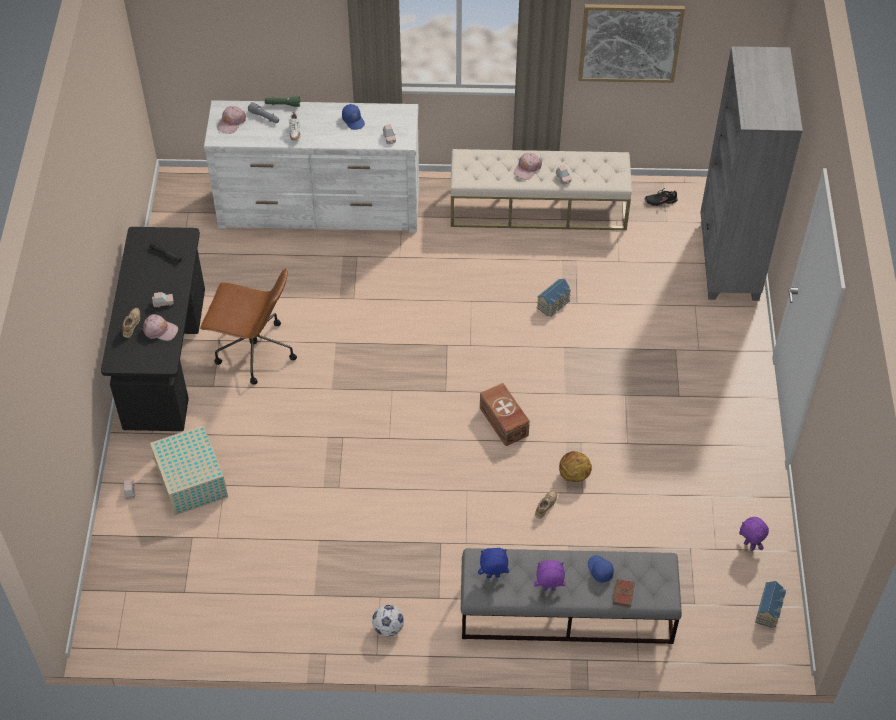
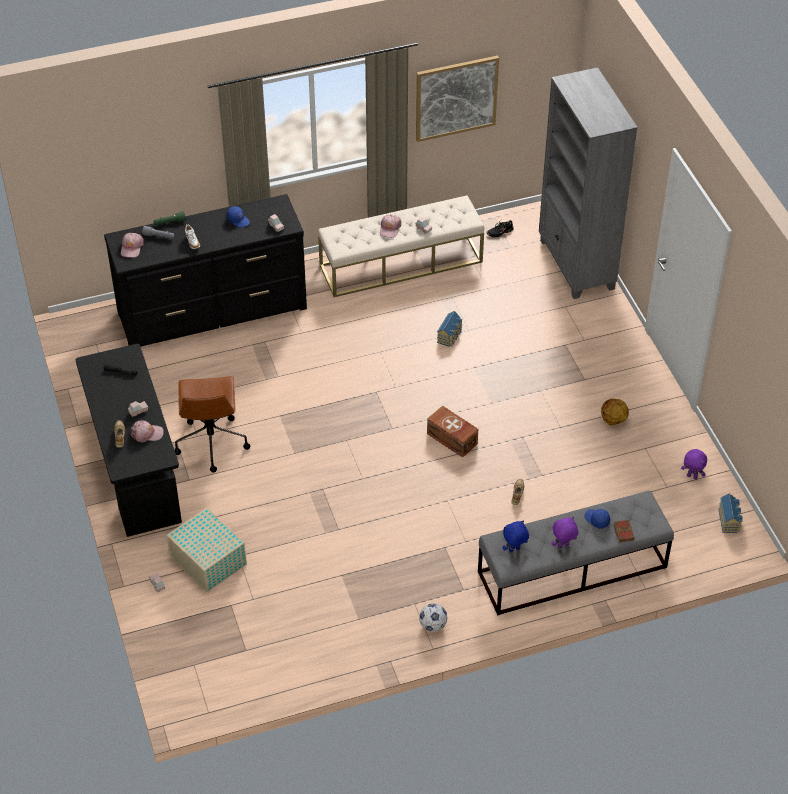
camera: 20 degrees left, 5 degrees down
brown office chair [200,269,297,385] -> brown office chair turned 90 degrees clockwise [175,376,251,473]
white dresser [204,100,419,232] -> black dresser [104,194,307,346]
basketball [559,451,592,482] -> basketball moved to [601,399,629,426]

